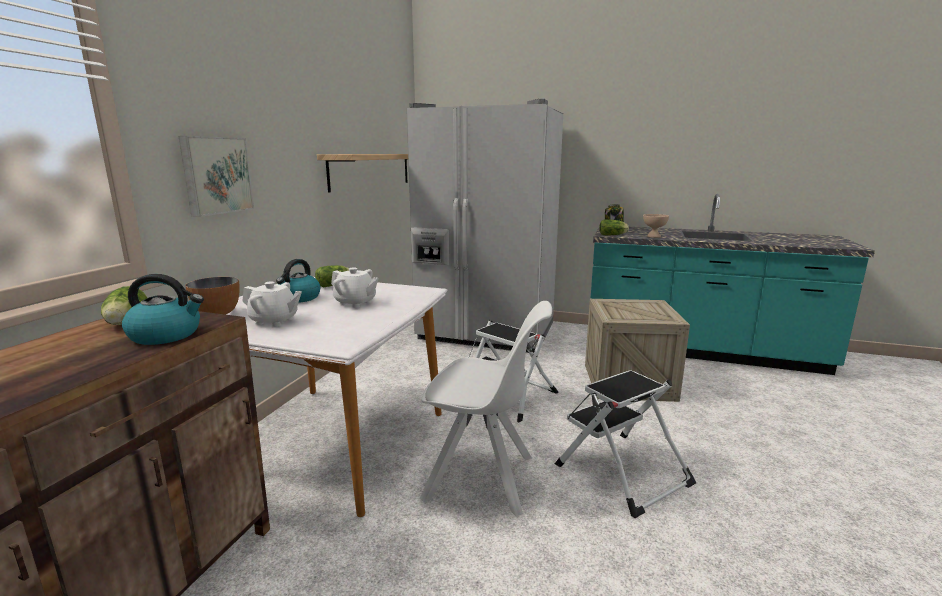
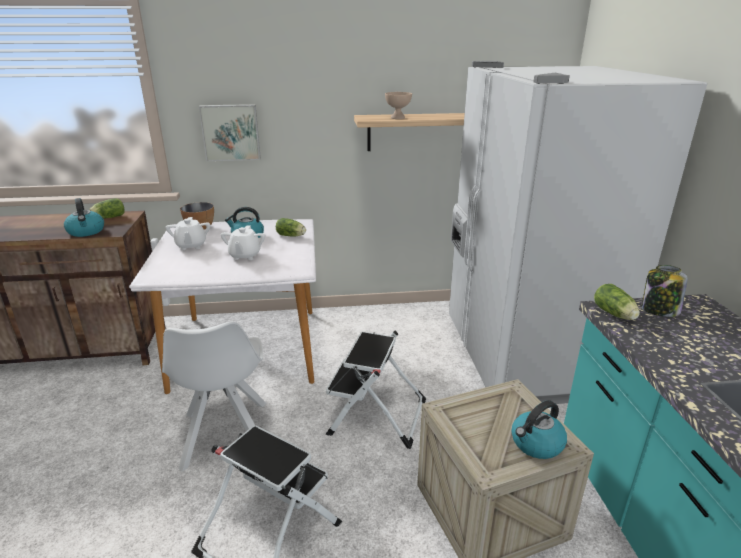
camera: 65 degrees right, 10 degrees up
beige bowl [643,214,669,238] -> beige bowl moved to [385,92,412,119]
none -> kettle [511,400,567,459]

